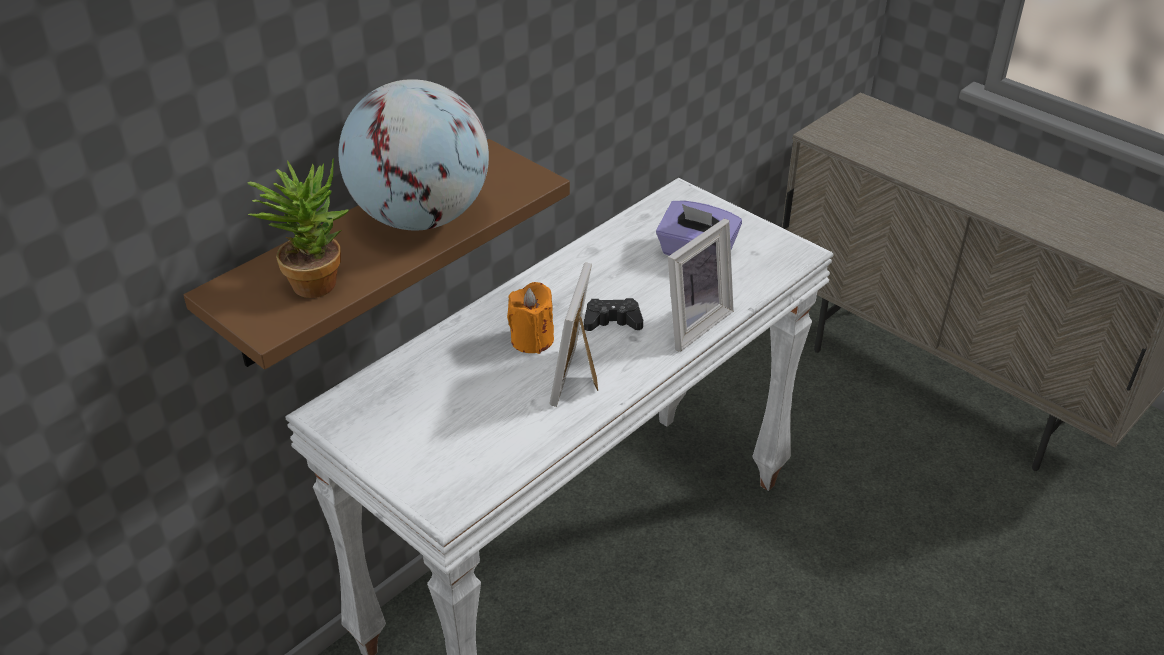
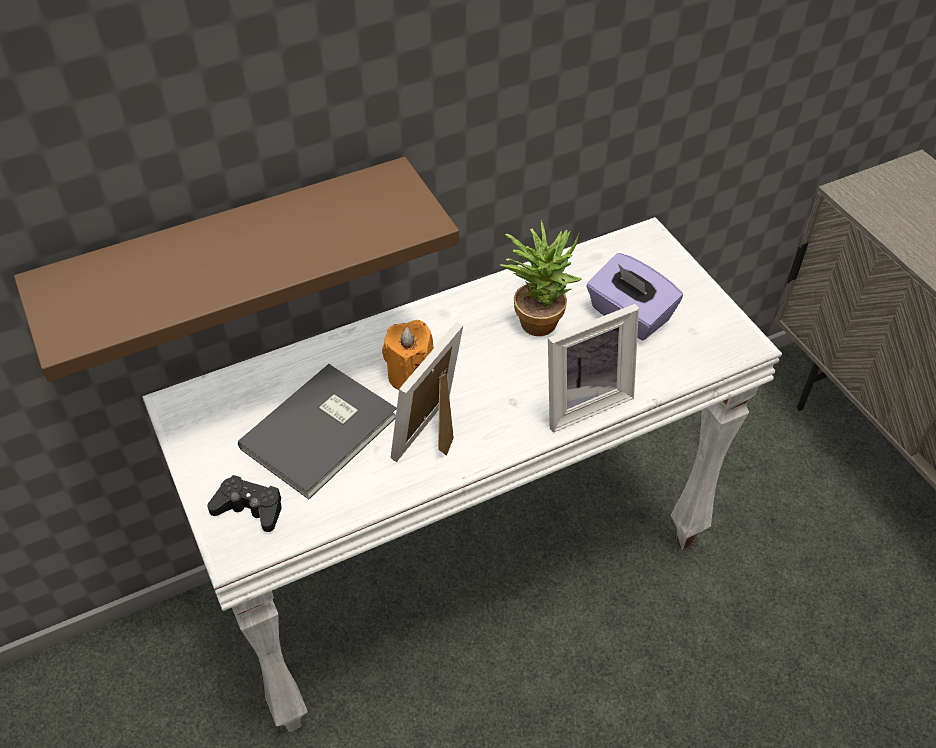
camera: 20 degrees right, 10 degrees up
potted plant [247,158,349,298] -> potted plant moved to [500,220,582,336]
globe [339,79,489,230] -> none
black game controller [584,298,643,331] -> black game controller moved to [207,475,282,532]
none -> grey book [238,364,397,499]

